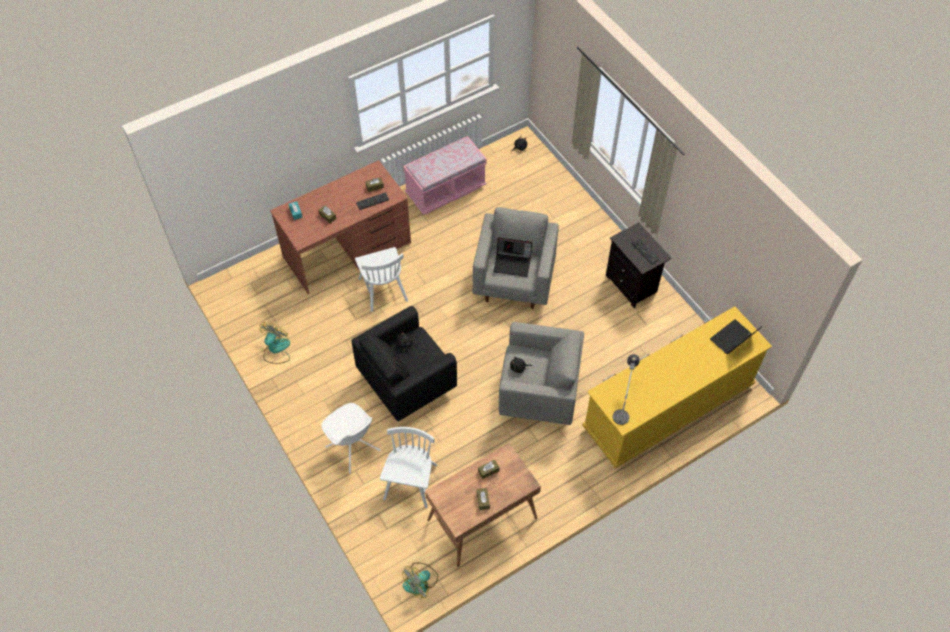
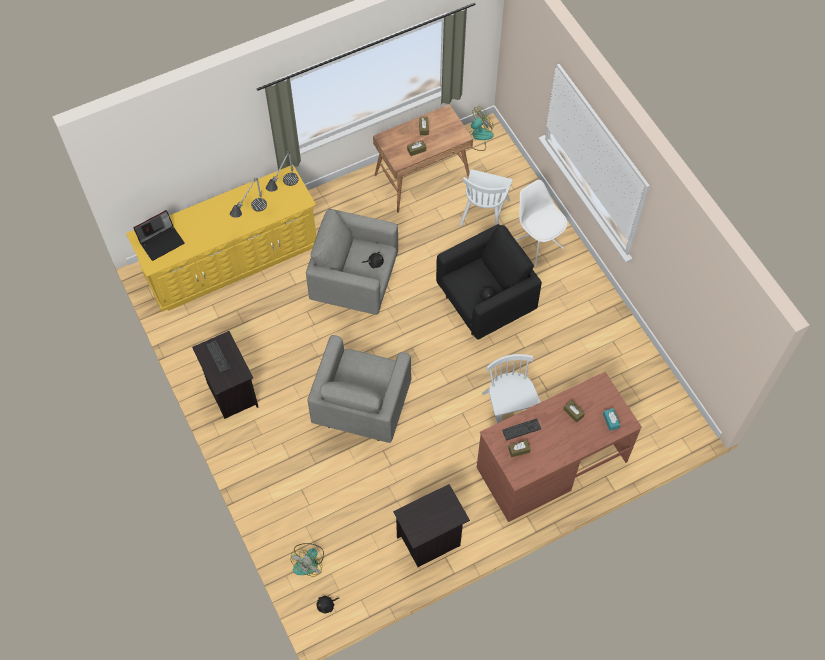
camera: 175 degrees left, 5 degrees up
fan [259,322,290,364] -> fan moved to [291,543,324,577]
pink bench [403,136,487,215] -> black nightstand [393,484,470,567]
laptop [493,238,532,277] -> none
none -> table lamp [230,177,267,218]

